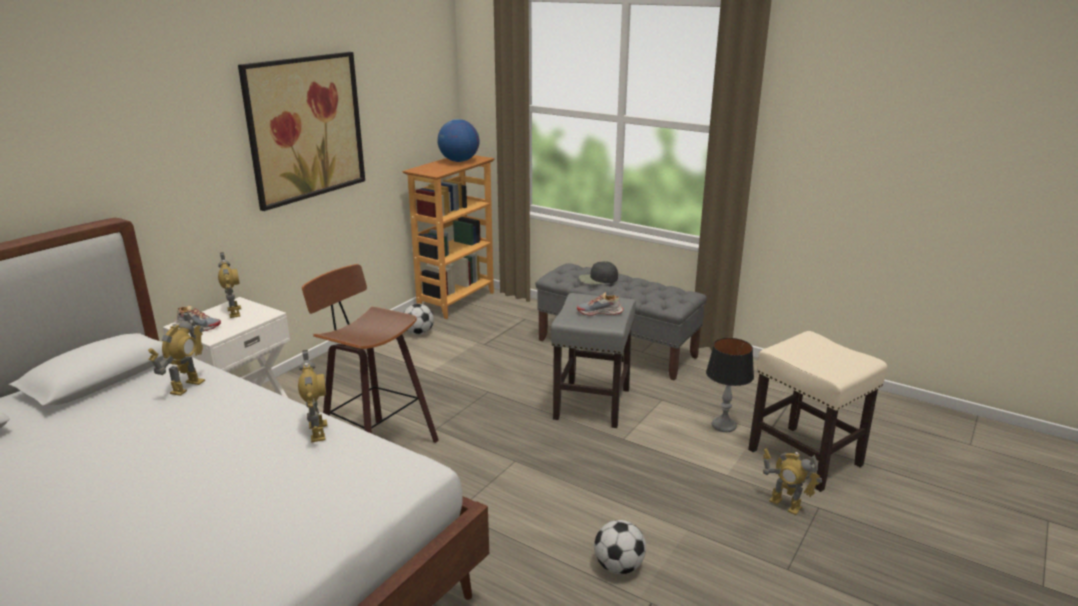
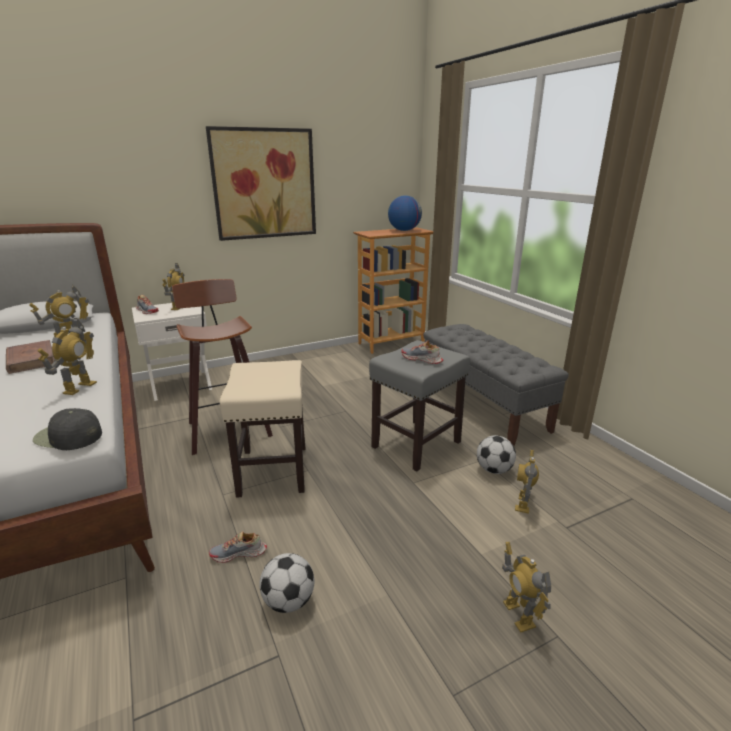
camera: 30 degrees right, 0 degrees up
football [403,304,434,335] -> football moved to [477,435,516,474]
black cap [579,261,618,285] -> black cap moved to [33,408,102,450]
table lamp [706,338,754,432] -> toy robot [515,450,539,514]
beige stool [748,331,887,492] -> beige stool moved to [220,360,305,498]
none -> brown book [6,340,55,374]
none -> shoe [209,531,267,563]

